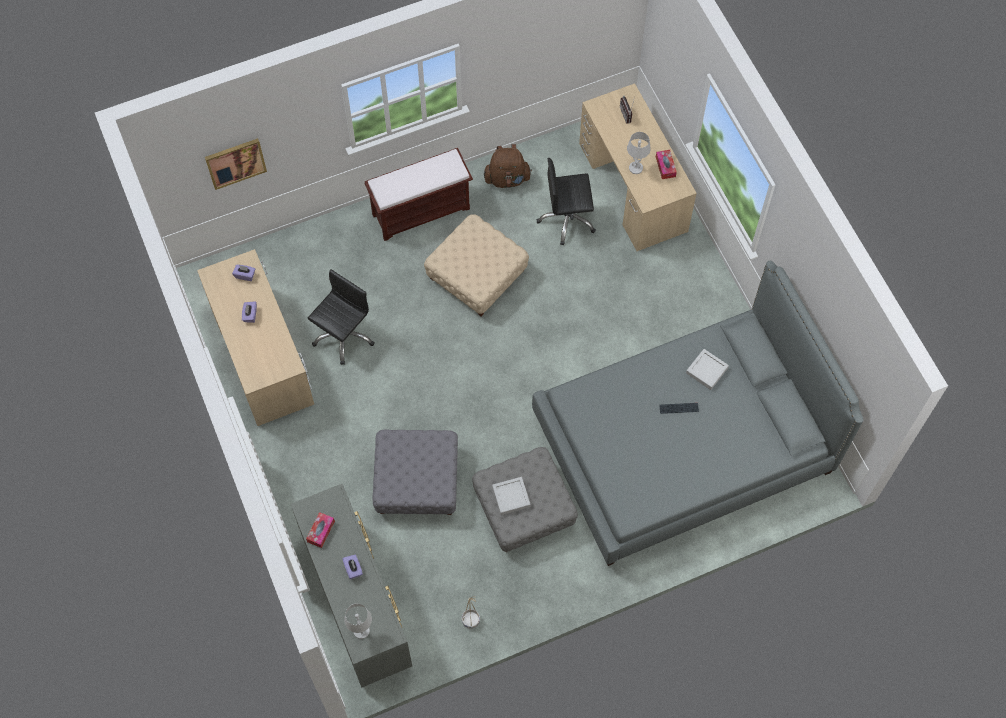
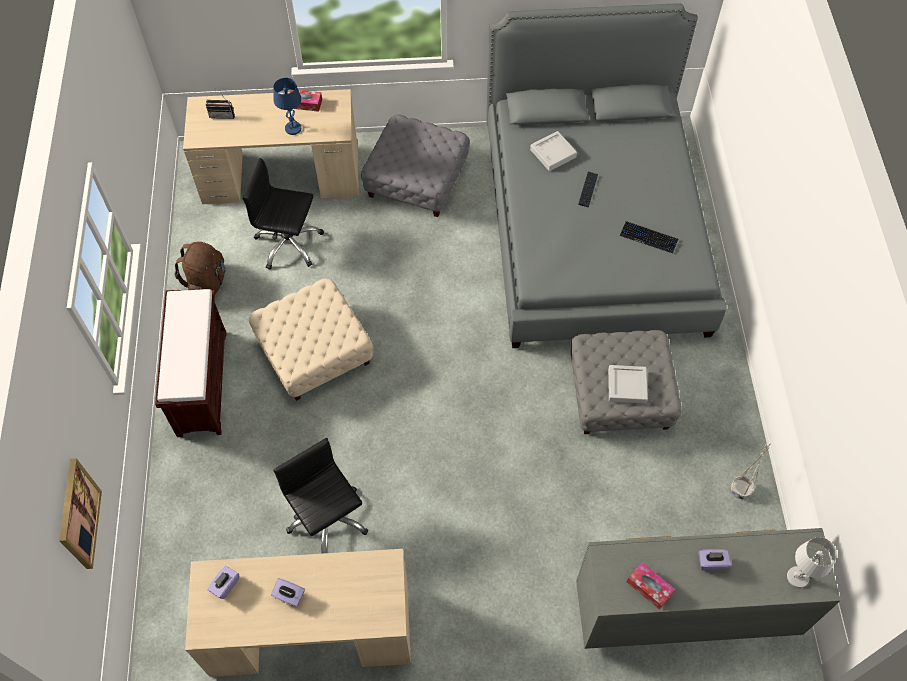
camera: 70 degrees left, 5 degrees down
grey ottoman [372,430,458,515] -> grey ottoman moved to [361,115,469,217]
black office chair [537,158,596,245] -> black office chair turned 90 degrees clockwise [242,158,324,270]
white table lamp [627,132,651,174] -> blue table lamp [273,78,301,135]
none -> keyboard [620,221,678,253]

